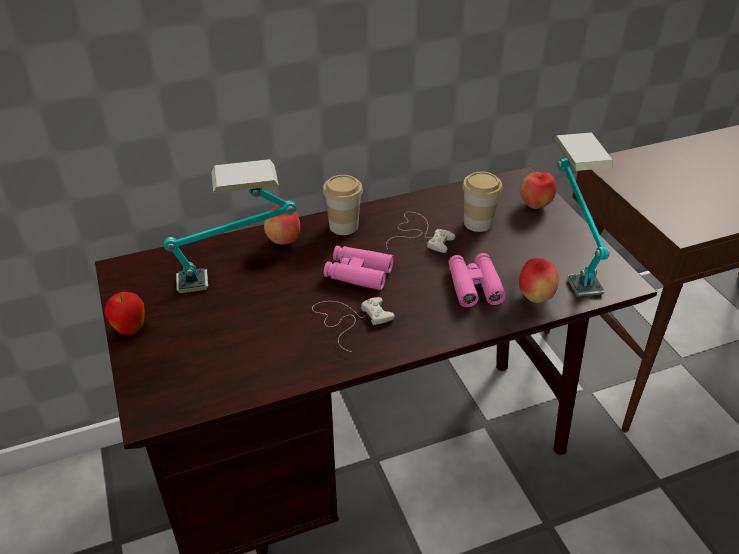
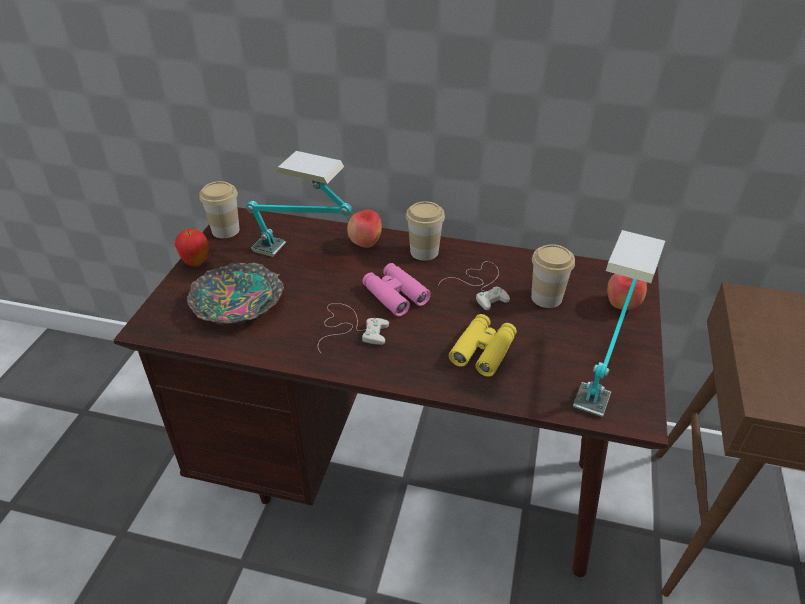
camera: 35 degrees right, 0 degrees up
pink binoculars [449,253,506,307] -> yellow binoculars [449,314,517,377]
apple [519,258,559,303] -> none
none -> bowl [187,263,284,326]
none -> cup [199,181,239,238]

